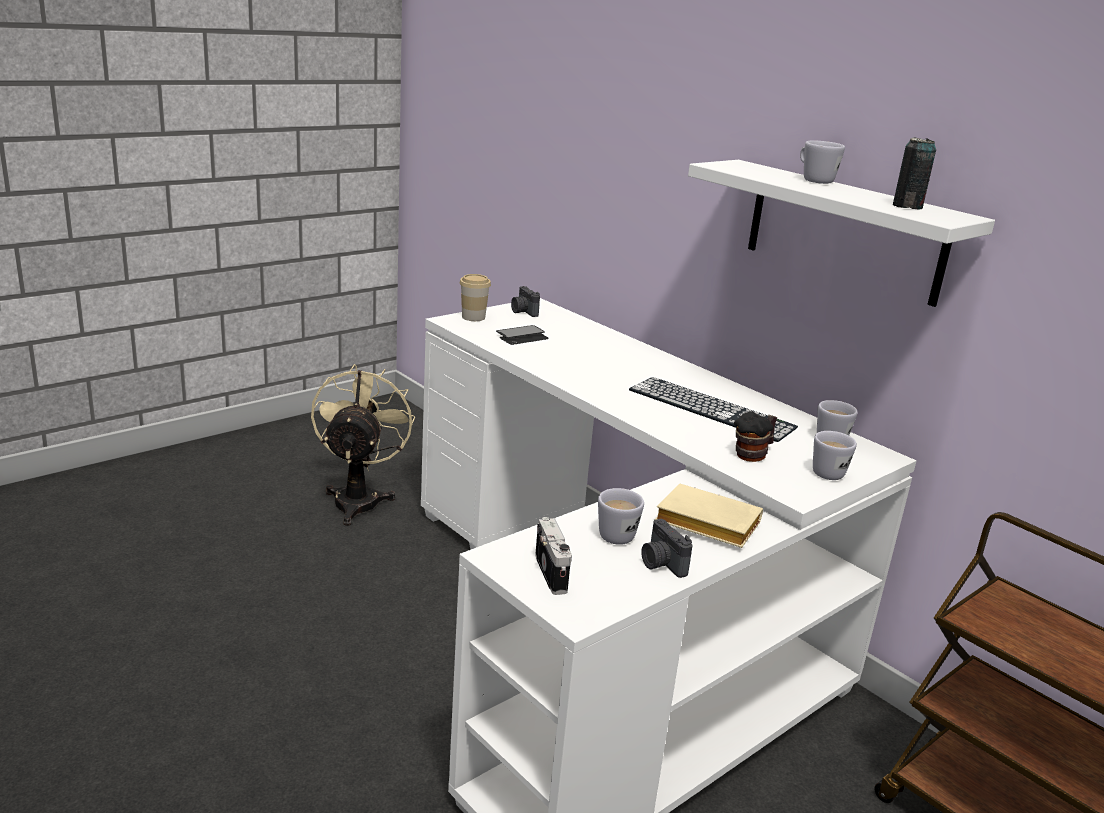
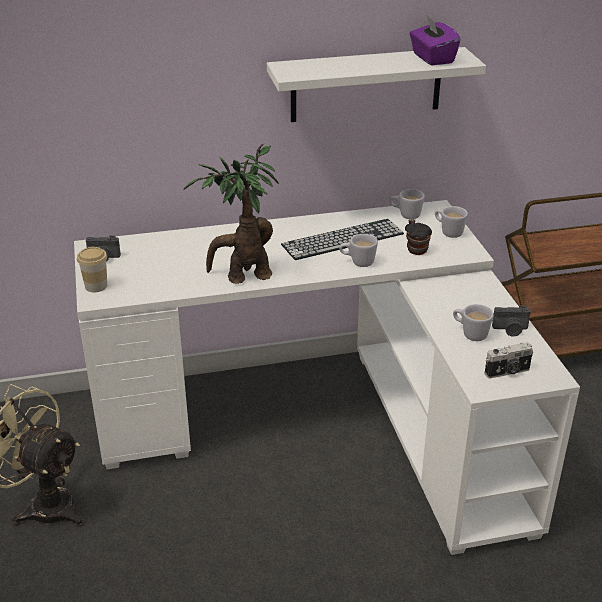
camera: 60 degrees left, 10 degrees up
phone [496,325,549,345] -> none
camera [535,517,572,595] -> camera turned 150 degrees clockwise [484,342,533,378]
beige book [655,484,763,548] -> none
white mug [800,140,845,184] -> white mug moved to [339,234,378,267]
can [893,137,936,210] -> purple tissue box [410,16,461,66]
none -> potted plant [183,144,279,284]

